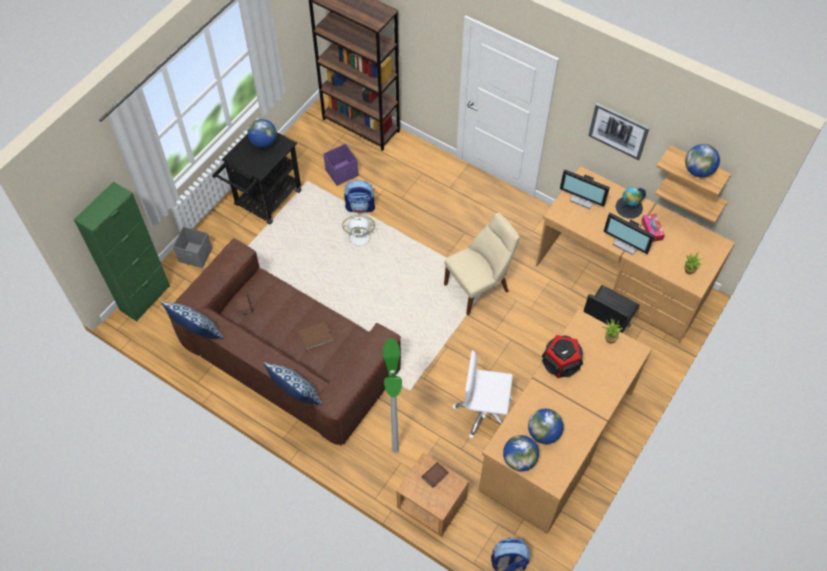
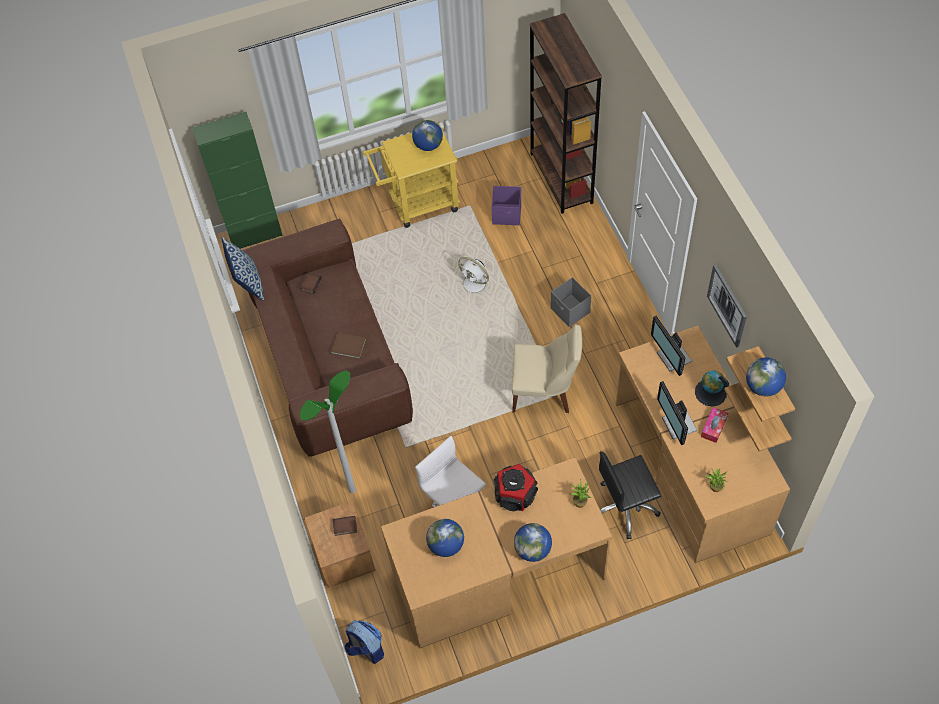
camera: 40 degrees right, 0 degrees up
grey storage box [173,227,212,268] -> grey storage box moved to [551,277,591,327]
black cart [212,132,301,224] -> yellow cart [363,124,460,228]
pillow [263,362,323,405] -> none
backpack [344,180,375,214] -> none
globe [503,435,539,471] -> globe moved to [514,523,552,562]

